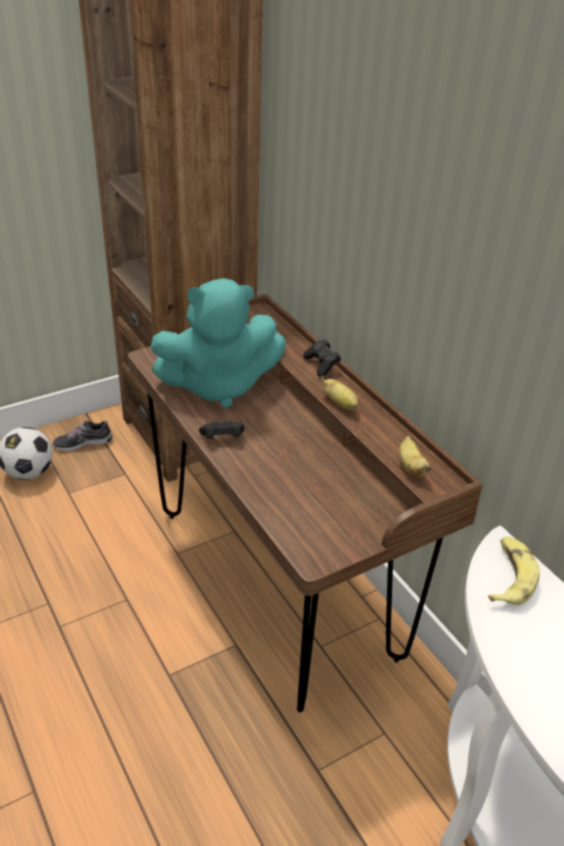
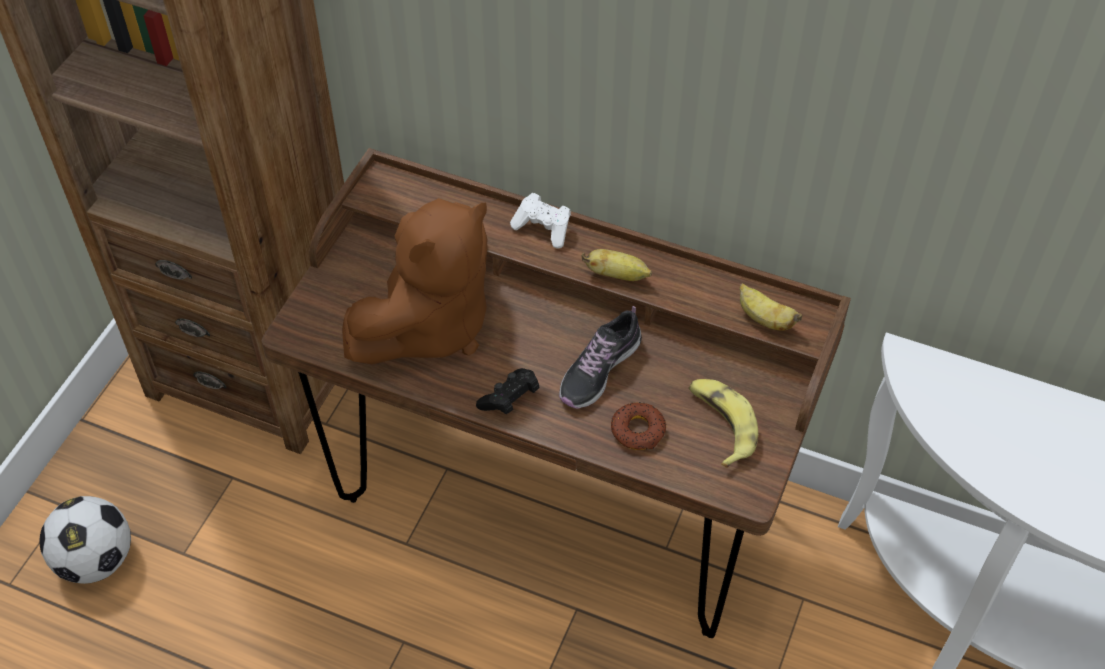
camera: 35 degrees left, 15 degrees up
shoe [52,420,113,451] -> shoe moved to [559,306,642,409]
turquoise plush toy [151,278,286,409] -> brown plush toy [342,198,488,365]
black game controller [303,340,341,377] -> white game controller [510,193,571,248]
banana [488,537,540,605] -> banana moved to [688,379,758,468]
none -> donut [611,402,666,450]

